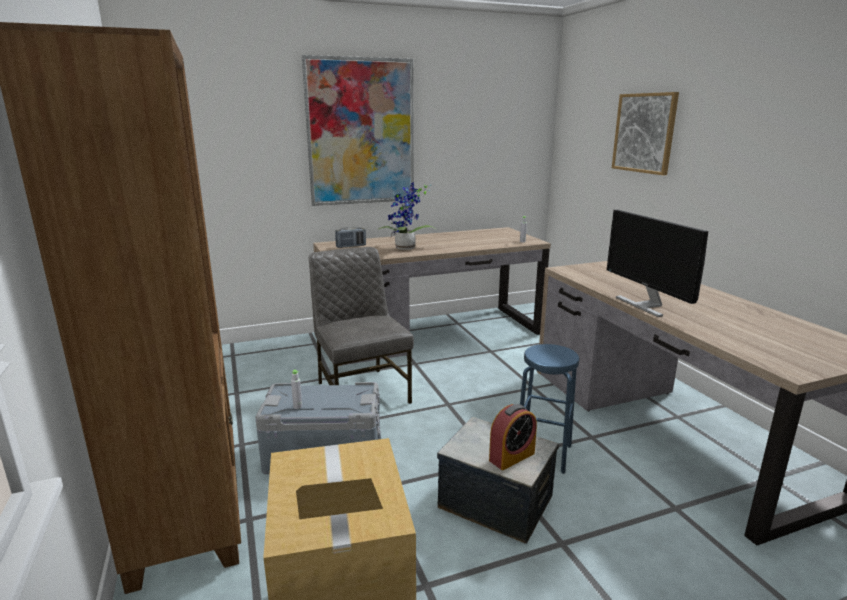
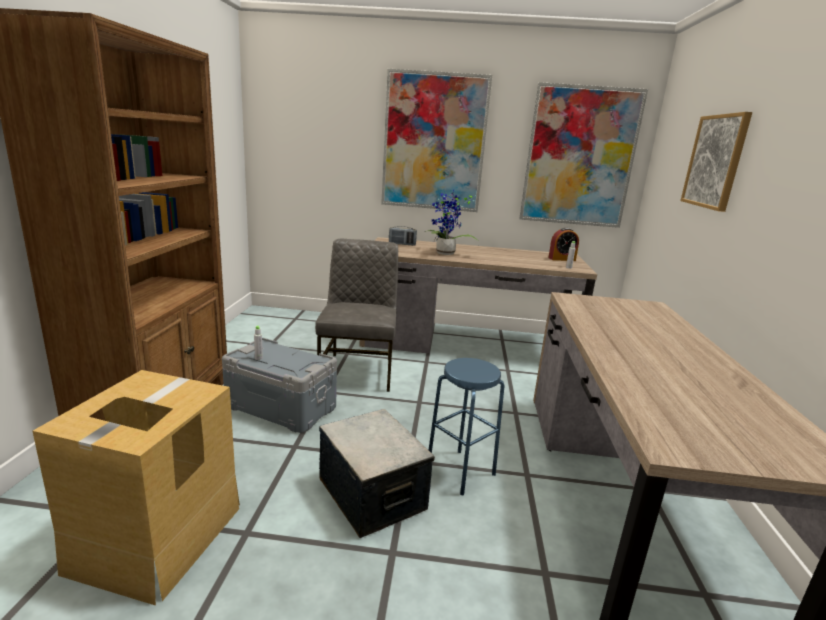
camera: 25 degrees right, 0 degrees up
alarm clock [489,404,537,470] -> alarm clock moved to [548,228,579,261]
monitor [607,210,708,317] -> none
none -> picture [519,82,648,228]

